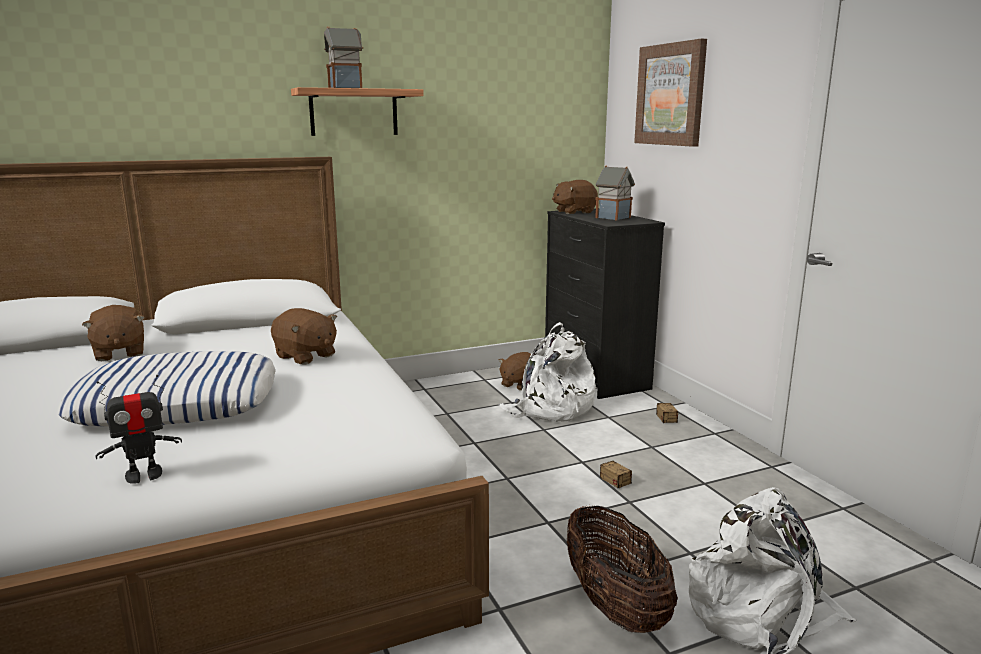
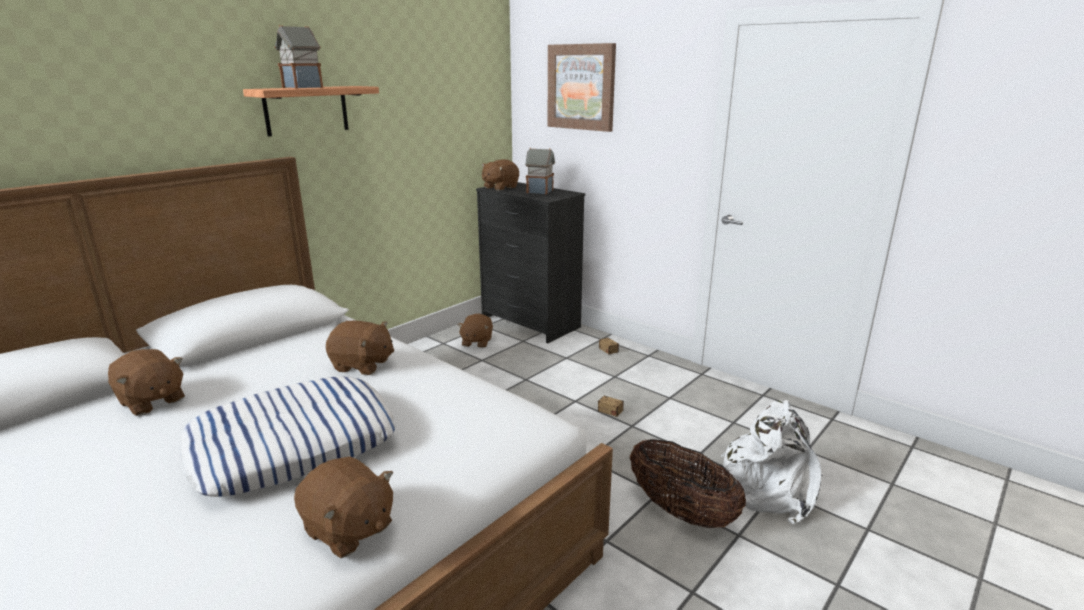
camera: 25 degrees left, 5 degrees up
toy robot [96,375,182,484] -> brown plush toy [294,456,393,558]
white backpack [499,322,596,422] -> none

